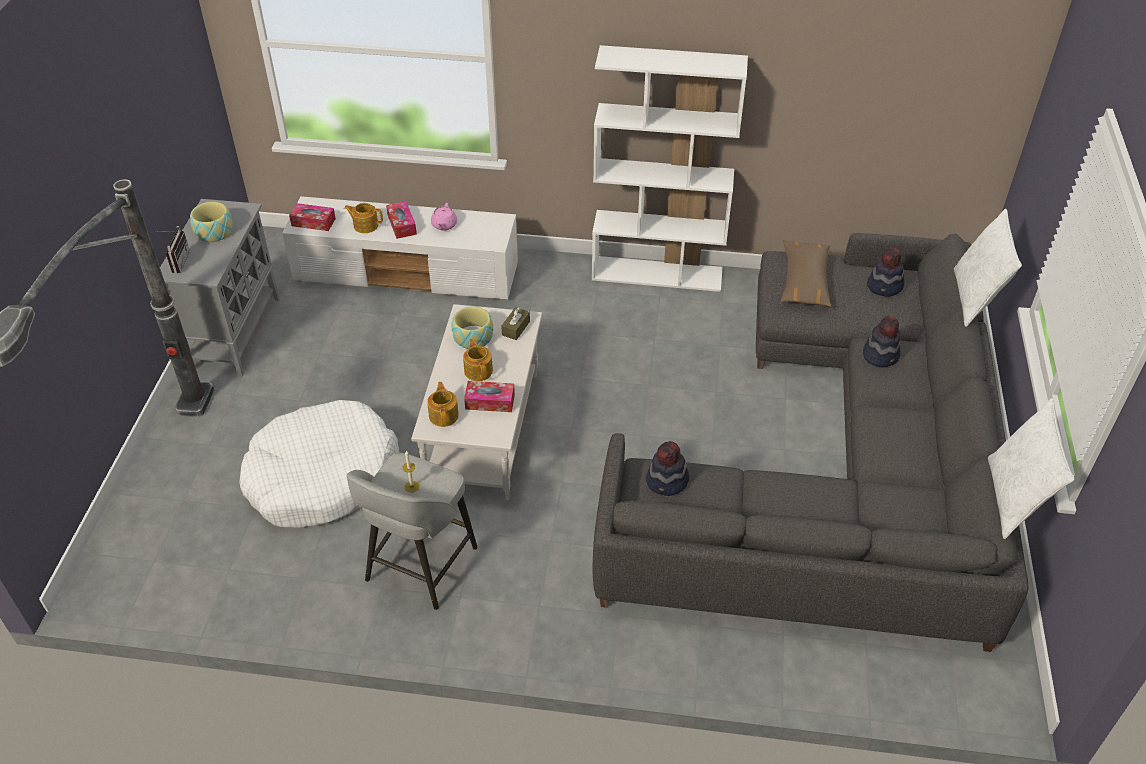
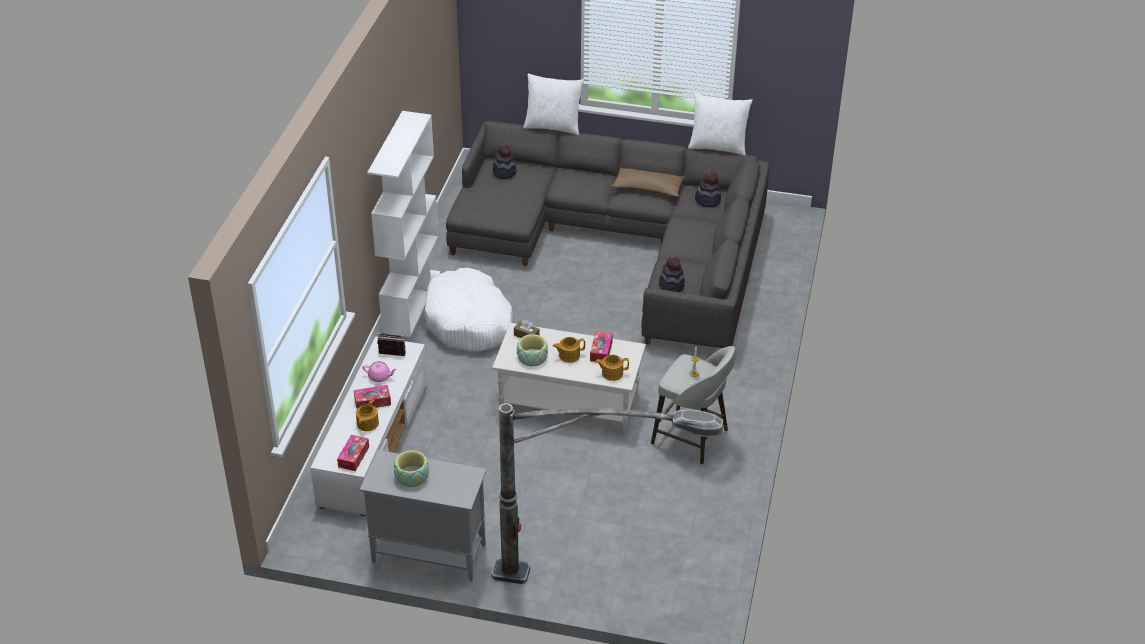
camera: 85 degrees left, 5 degrees down
radio [156,226,190,274] -> radio moved to [377,333,406,356]
white dog bed [239,400,399,528] -> white dog bed moved to [425,268,513,352]
brown pillow [781,240,831,307] -> brown pillow moved to [611,168,685,197]
hat [863,316,901,367] -> hat moved to [695,172,721,208]

